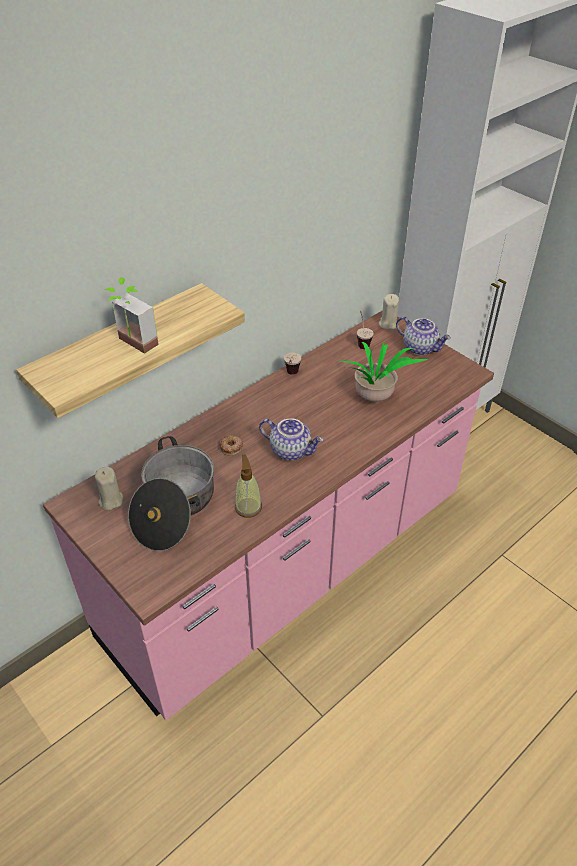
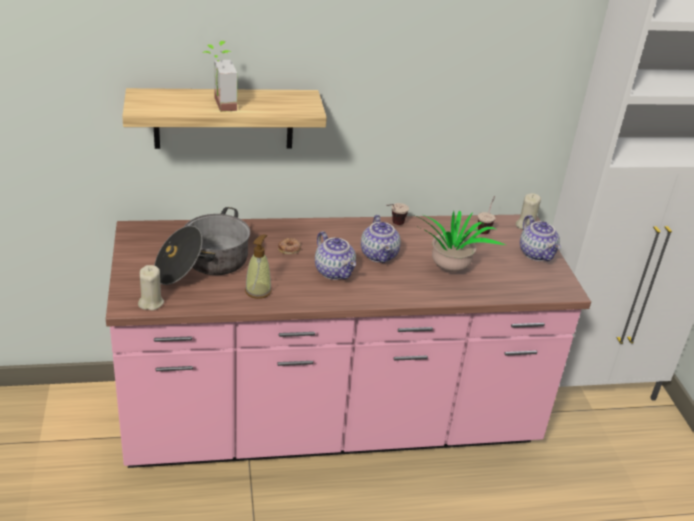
camera: 30 degrees right, 10 degrees down
beige candle [95,467,123,510] -> beige candle moved to [138,265,164,310]
none -> teapot [361,215,401,263]

